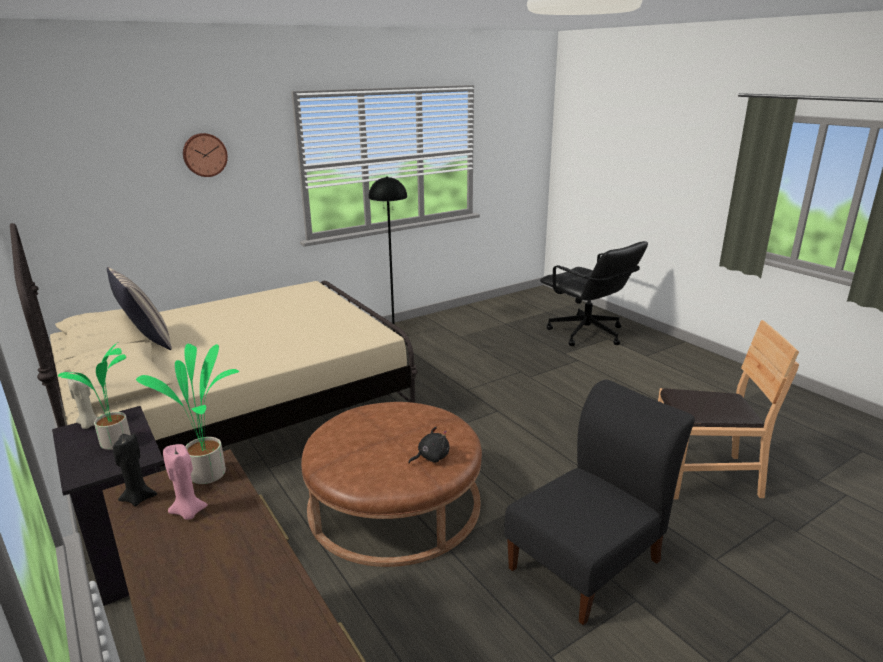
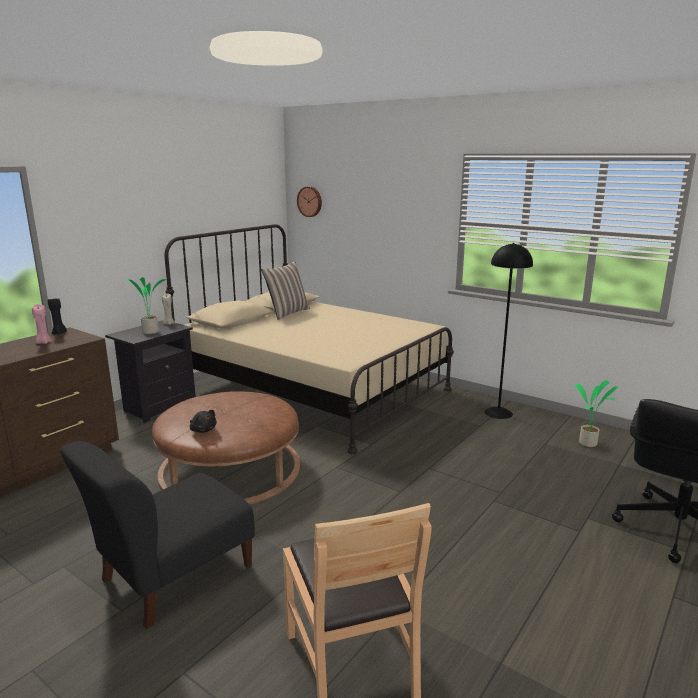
camera: 70 degrees right, 5 degrees down
potted plant [136,344,240,484] -> potted plant moved to [575,380,619,447]
wall clock [183,133,228,177] -> wall clock moved to [297,186,322,217]
black chair [504,380,695,625] -> black chair turned 105 degrees clockwise [60,441,255,629]

